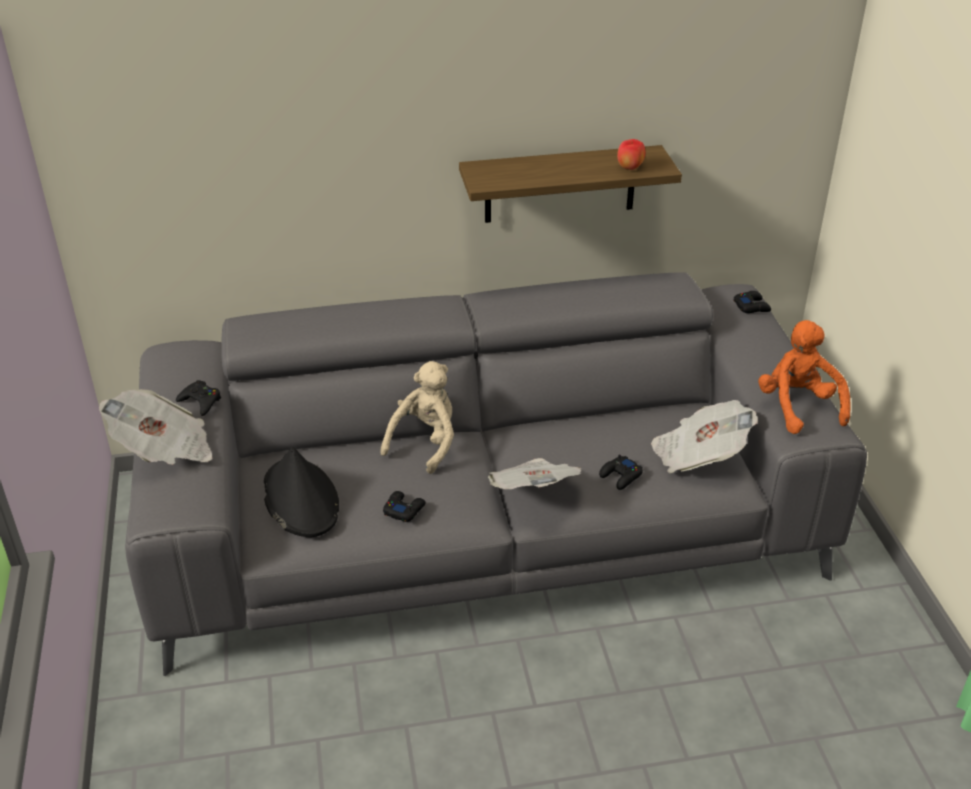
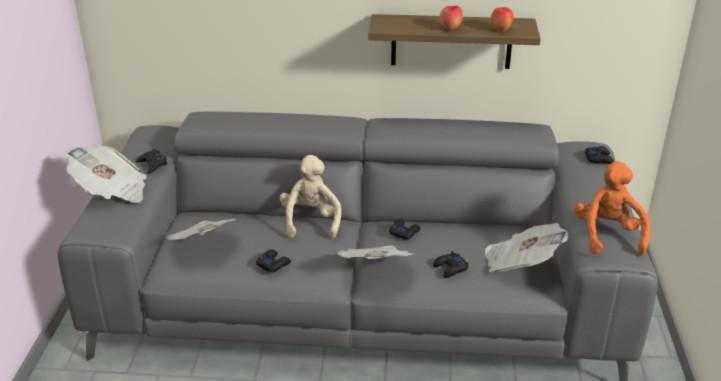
camera: 15 degrees right, 5 degrees down
black hat [264,447,339,537] -> newspaper [165,219,235,240]
beige plush toy [380,361,454,474] -> beige plush toy turned 45 degrees counterclockwise [279,155,341,238]
none -> black game controller [389,219,420,240]
none -> apple [439,5,463,30]

